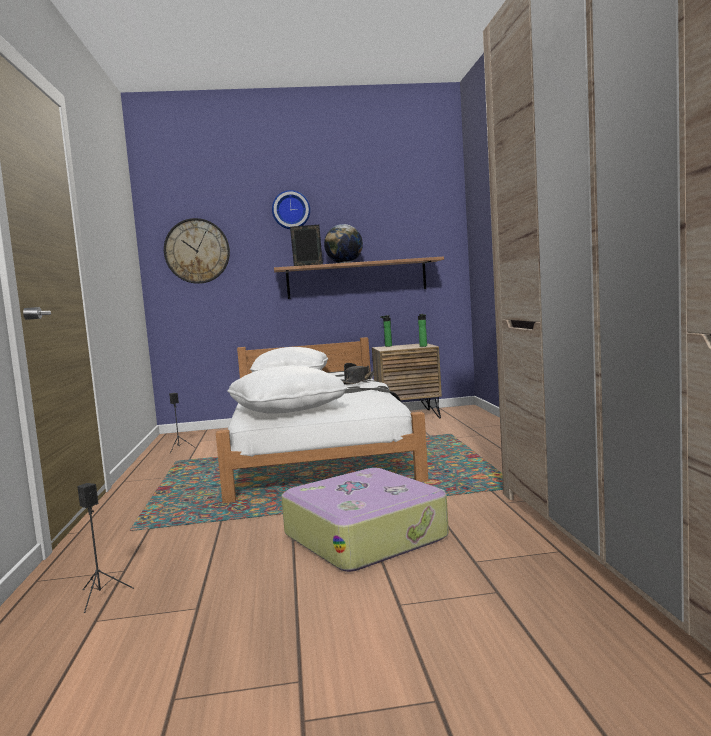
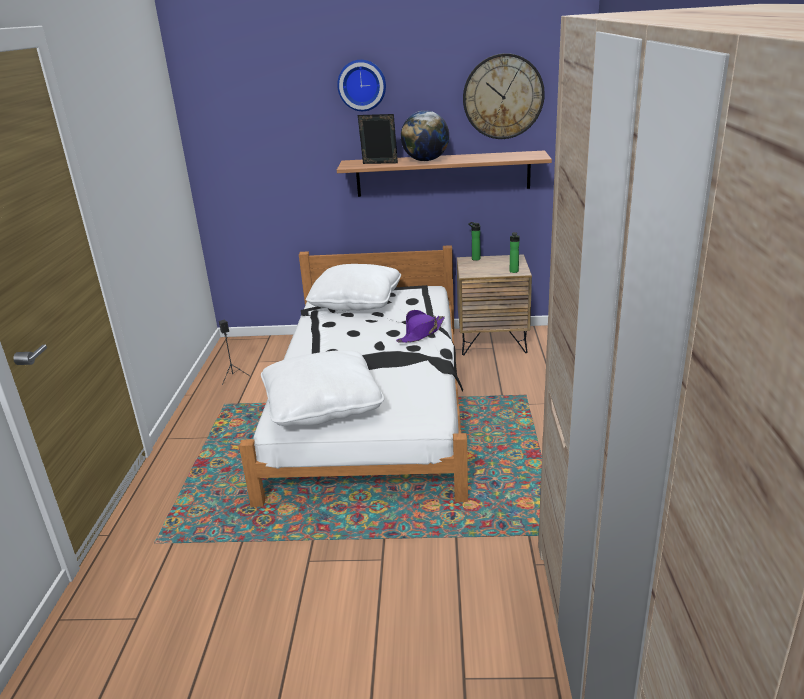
camera: 10 degrees right, 20 degrees up
black speaker [77,483,134,613] -> none
wall clock [164,218,230,284] -> wall clock moved to [463,53,545,139]
suitcase [281,468,449,572] -> none
black hat [342,363,375,385] -> purple hat [396,310,445,343]

